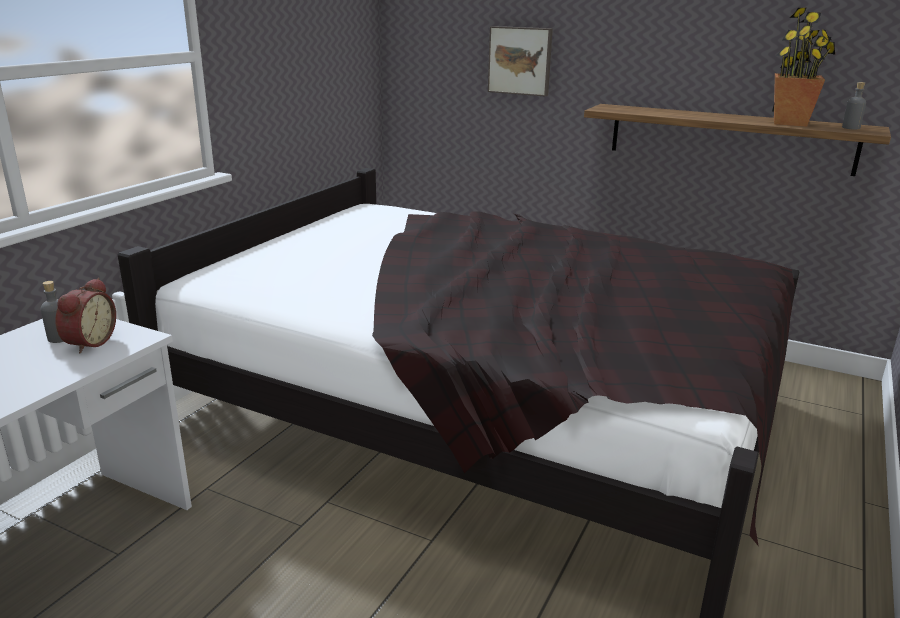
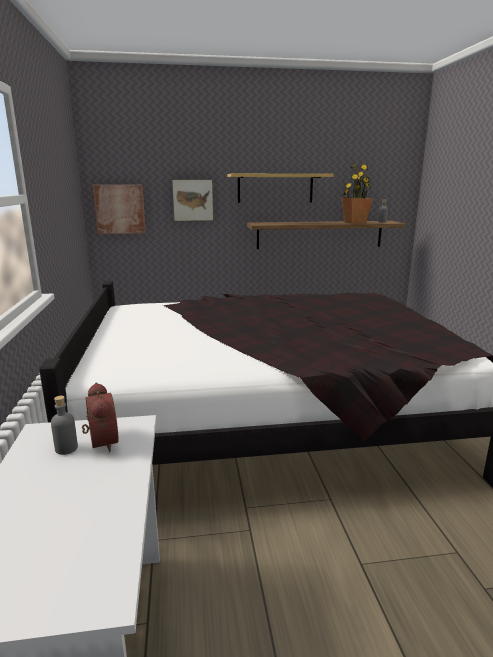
camera: 35 degrees left, 5 degrees down
none -> picture [92,185,146,234]
none -> shelf [227,174,334,203]

